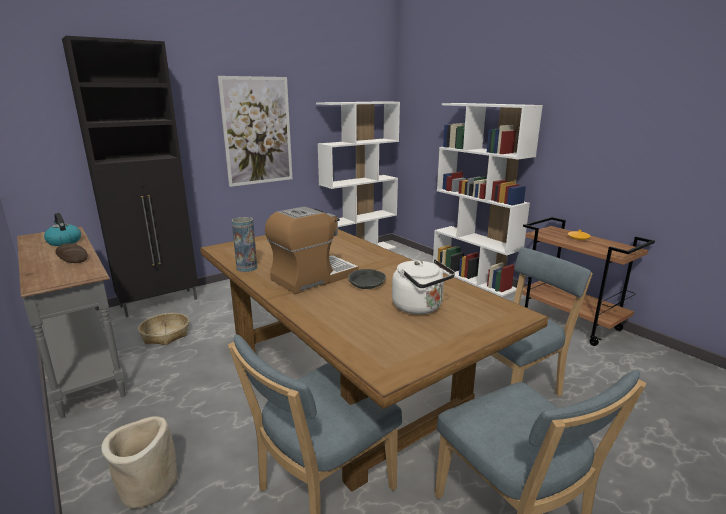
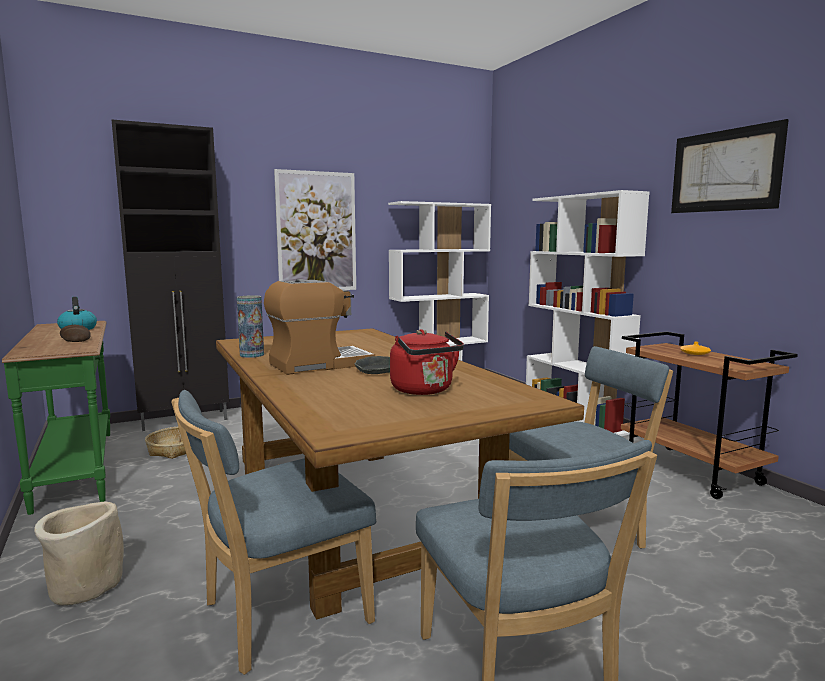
camera: 10 degrees right, 10 degrees down
grey console table [17,227,126,418] -> green console table [2,321,110,515]
white kettle [392,259,455,314] -> red kettle [390,329,464,395]
none -> picture [671,119,789,213]

